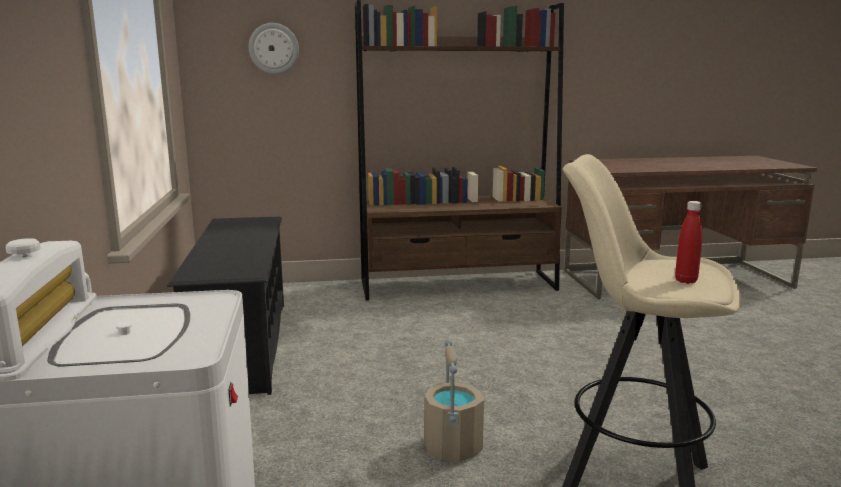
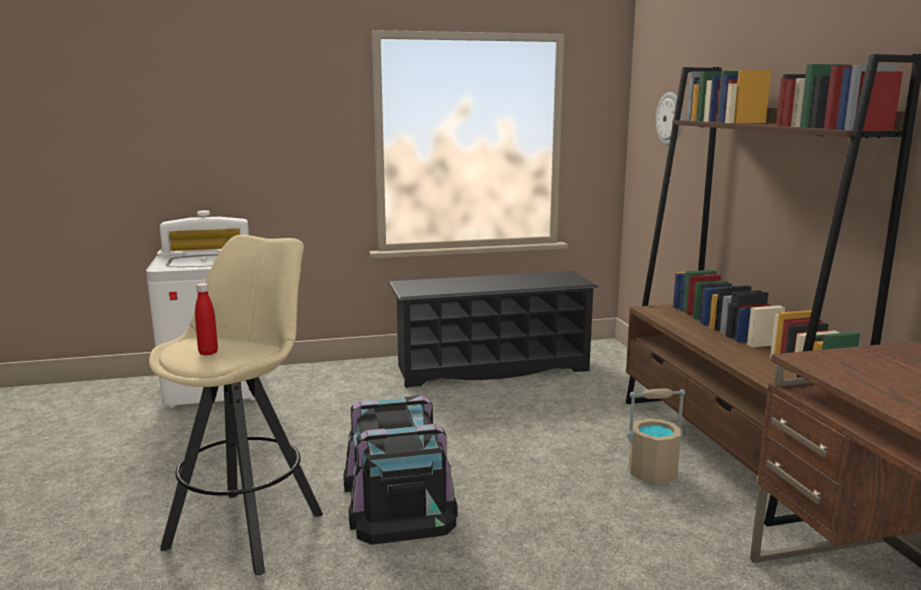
camera: 85 degrees right, 0 degrees up
beige bucket [424,340,484,462] -> beige bucket moved to [627,389,686,484]
none -> black storage box [343,396,458,545]

